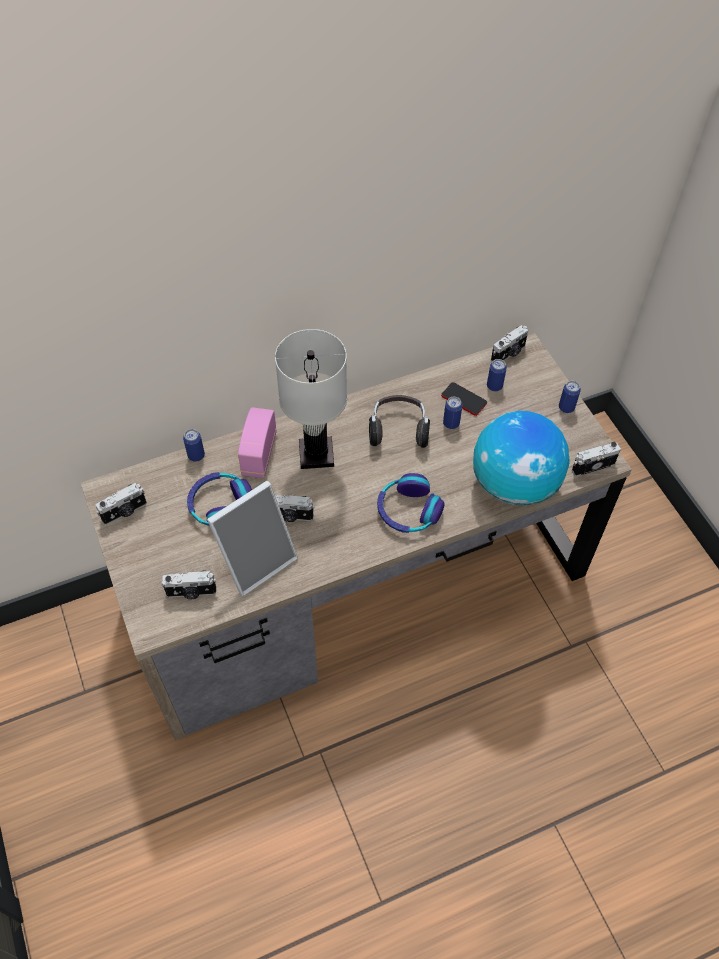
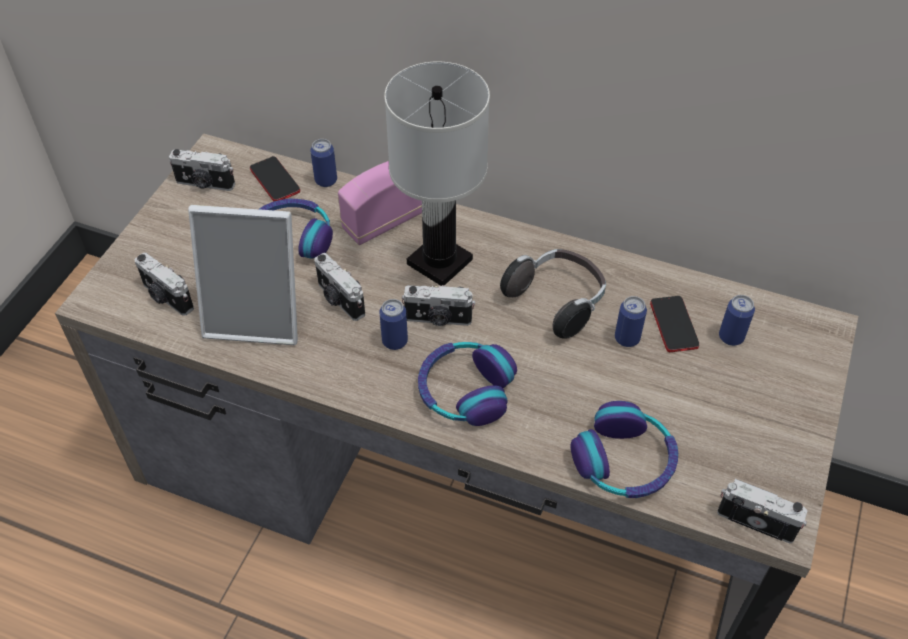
camera: 45 degrees right, 5 degrees down
globe [473,411,570,505] -> headphones [571,401,678,498]
camera [491,325,528,362] -> camera moved to [402,285,475,326]
can [559,381,581,413] -> can moved to [379,299,408,350]
none -> phone [250,156,300,201]

